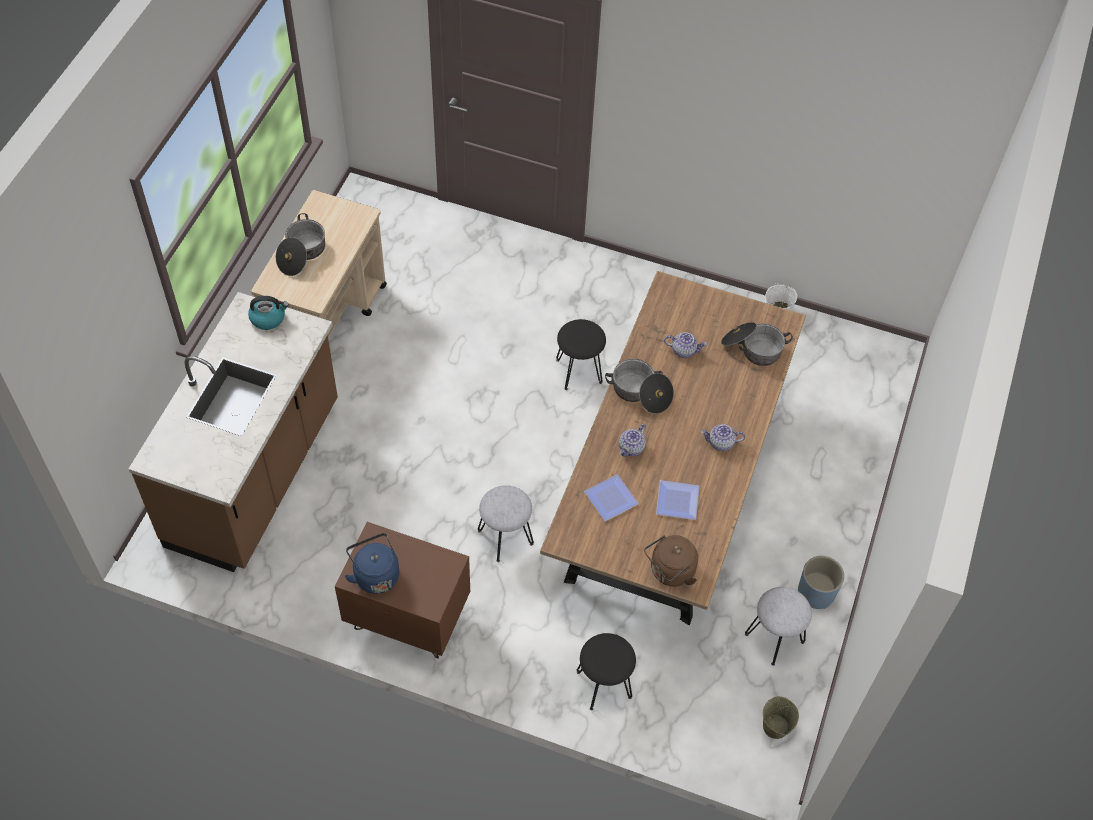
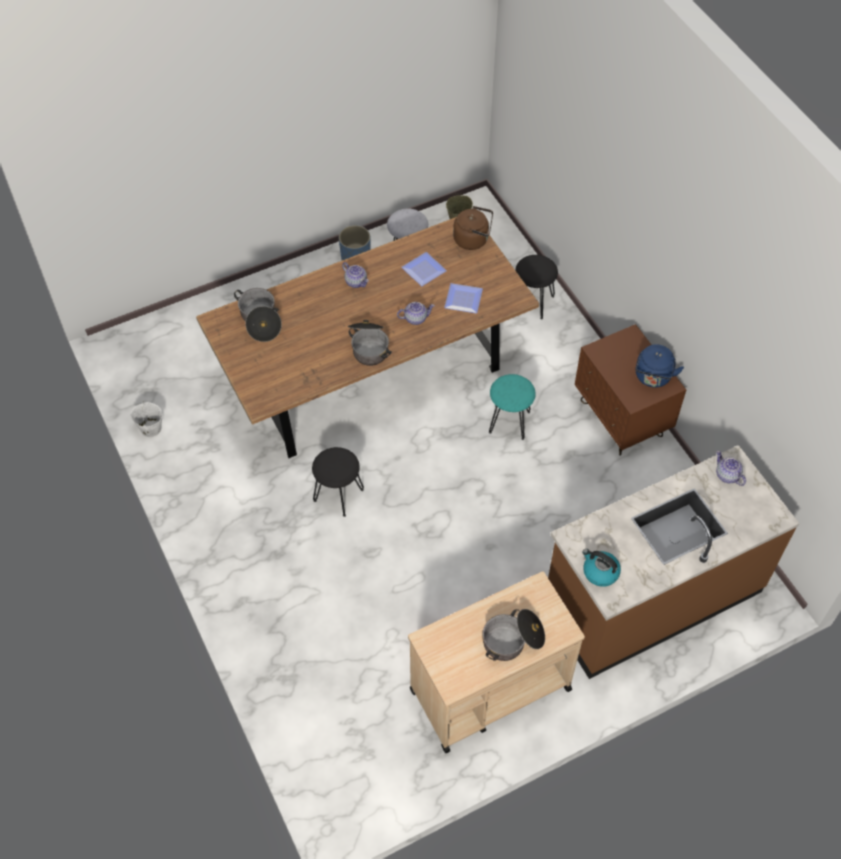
camera: 135 degrees left, 0 degrees up
grey stool [478,485,534,562] -> turquoise stool [489,374,536,440]
teapot [664,332,707,358] -> teapot moved to [716,451,746,486]

